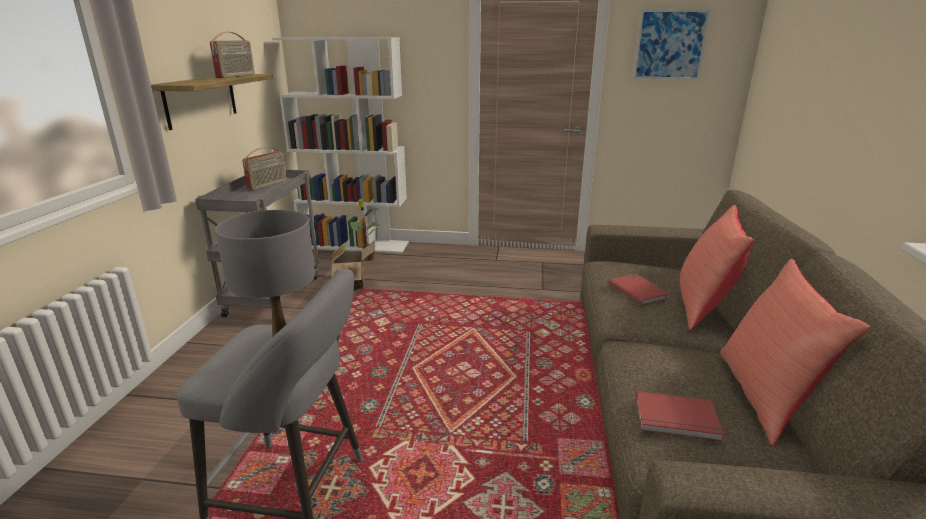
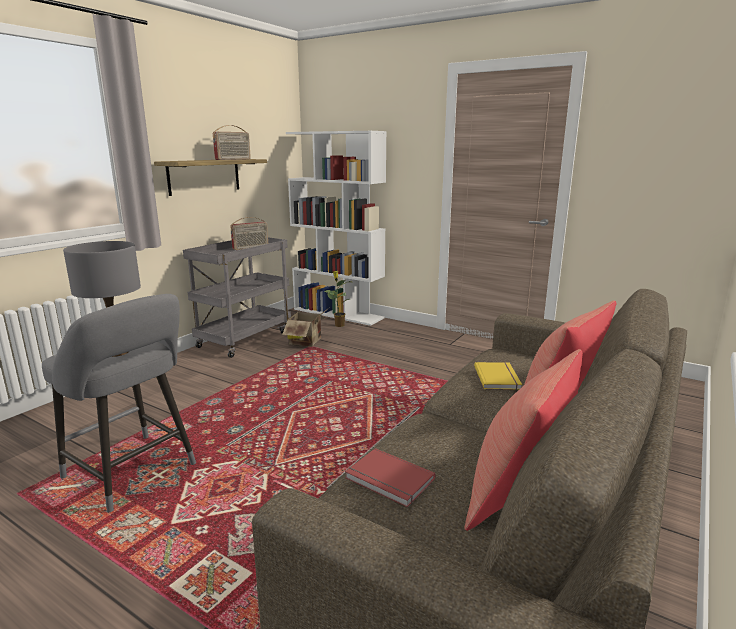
camera: 25 degrees right, 5 degrees down
red book [608,274,670,305] -> yellow book [474,362,522,390]
picture [633,9,711,80] -> none

